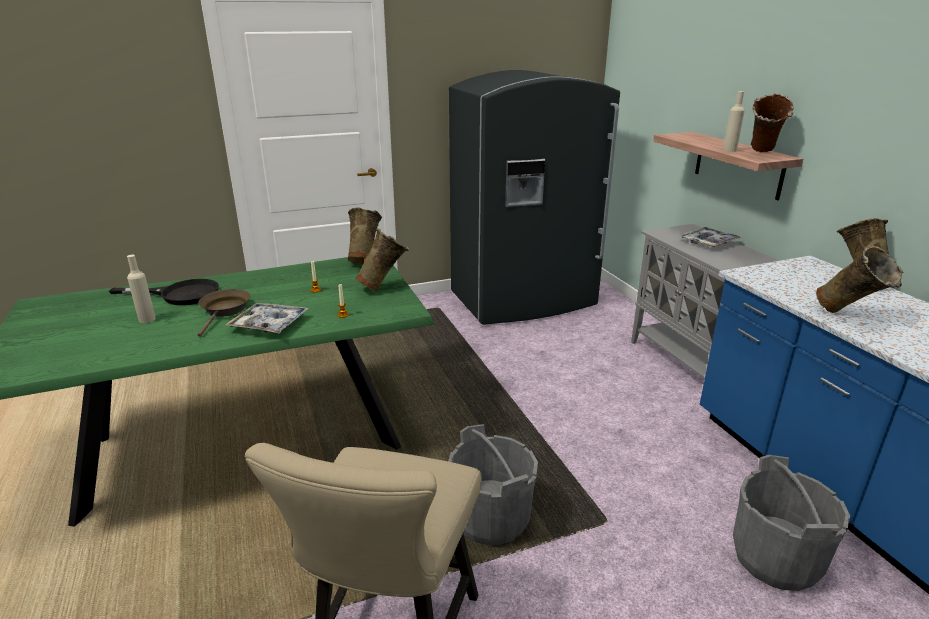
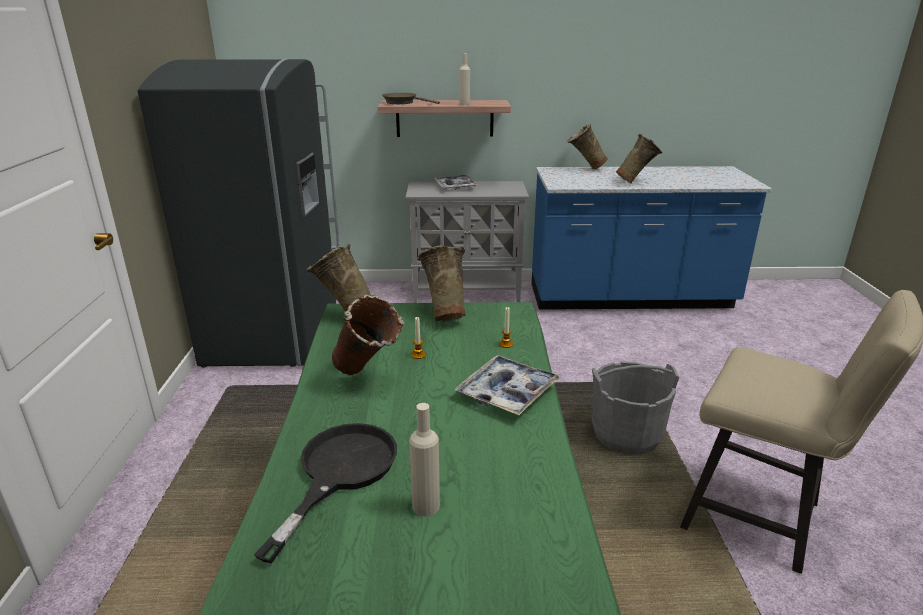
camera: 70 degrees left, 0 degrees up
brown frying pan [197,289,251,337] -> brown frying pan moved to [382,93,440,104]
grey bucket [733,455,850,591] -> none
brown vase [751,94,794,152] -> brown vase moved to [332,295,405,375]

